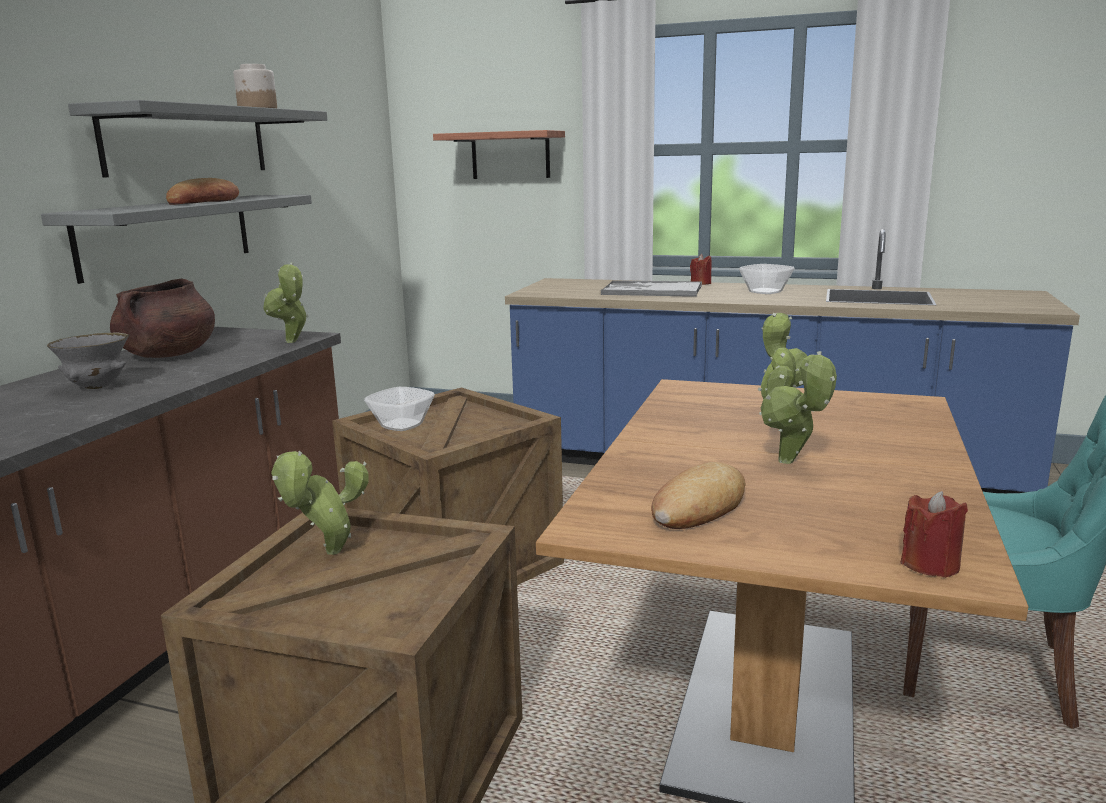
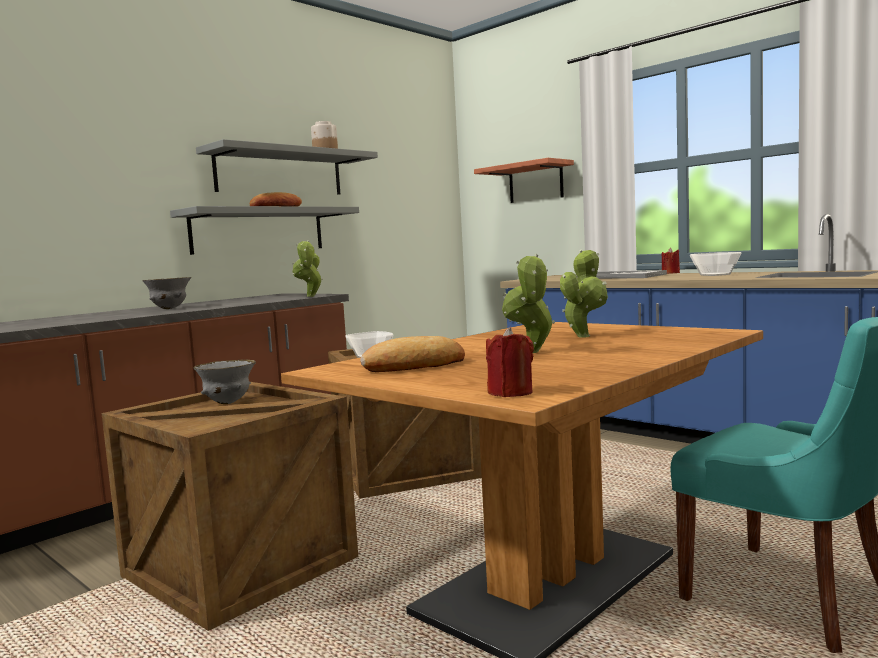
camera: 25 degrees right, 10 degrees down
brown cooking pot [110,279,215,358] -> none
potted plant [271,451,369,555] -> grey bowl [194,360,256,404]

